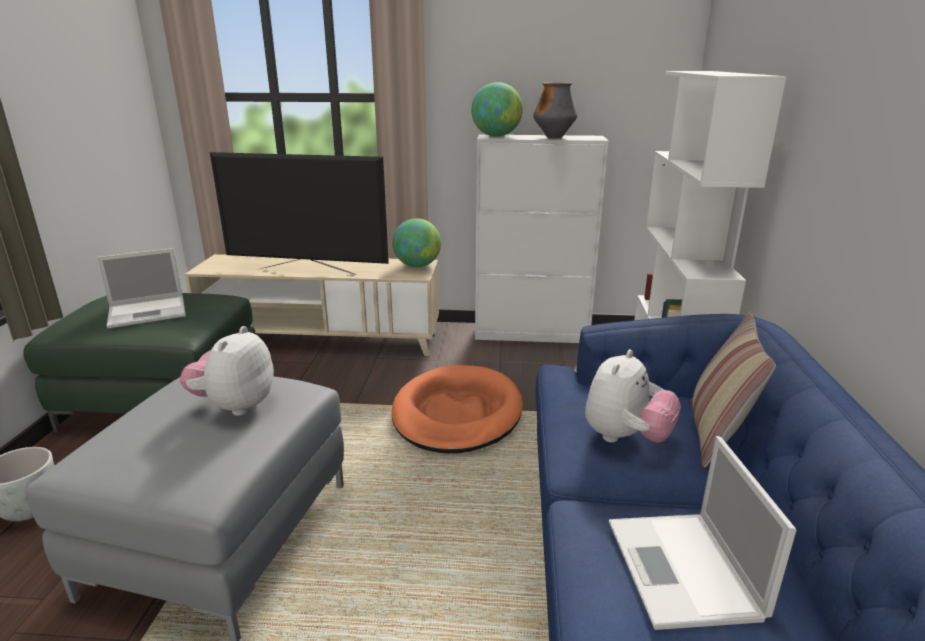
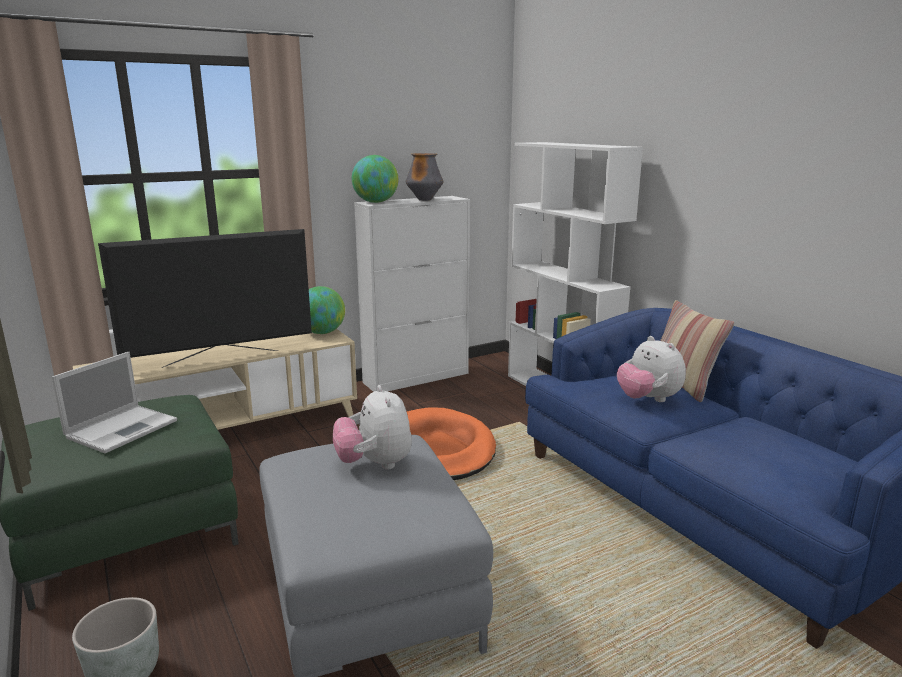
camera: 35 degrees left, 5 degrees down
plush toy [585,350,681,443] -> plush toy turned 150 degrees clockwise [617,336,686,402]
laptop [609,436,797,630] -> none

